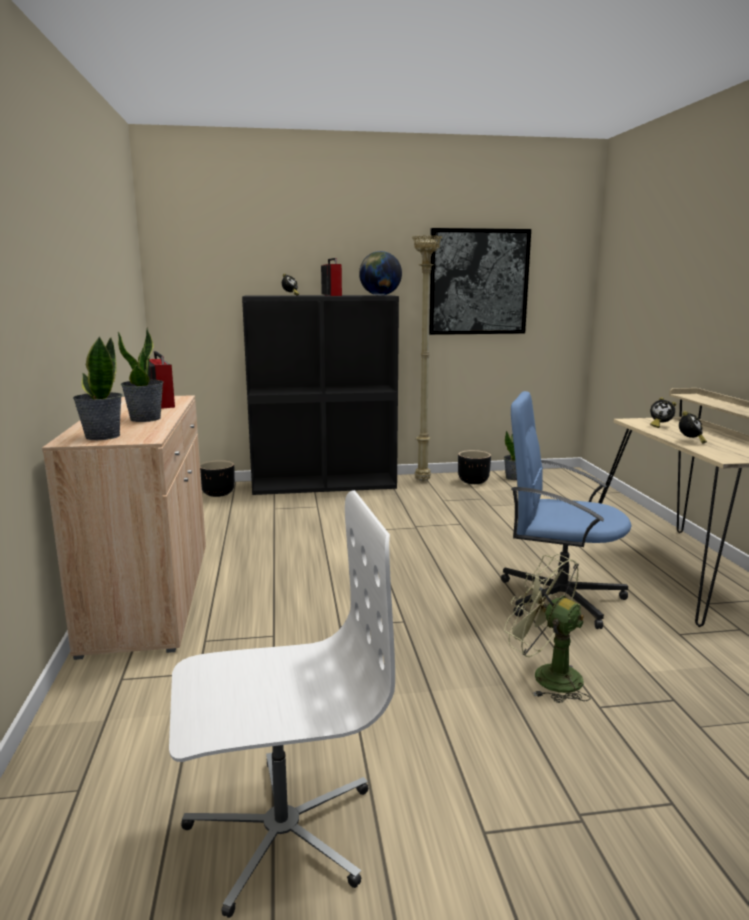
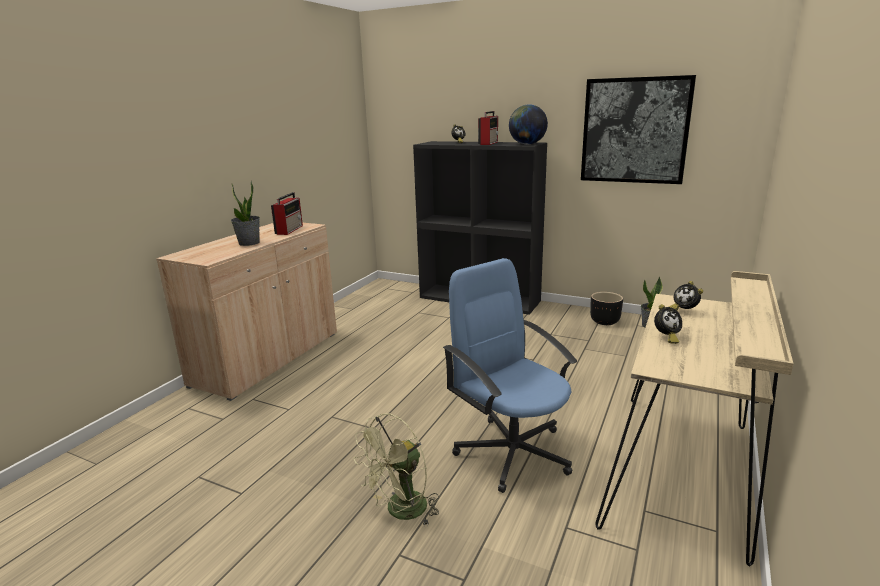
camera: 35 degrees right, 5 degrees up
potted plant [73,336,123,440] -> none
white office chair [169,490,395,918] -> none
black planter [200,460,235,497] -> none
beige floor lamp [412,235,441,481] -> none
green fan [504,554,591,703] -> green fan turned 120 degrees counterclockwise [354,413,439,527]

